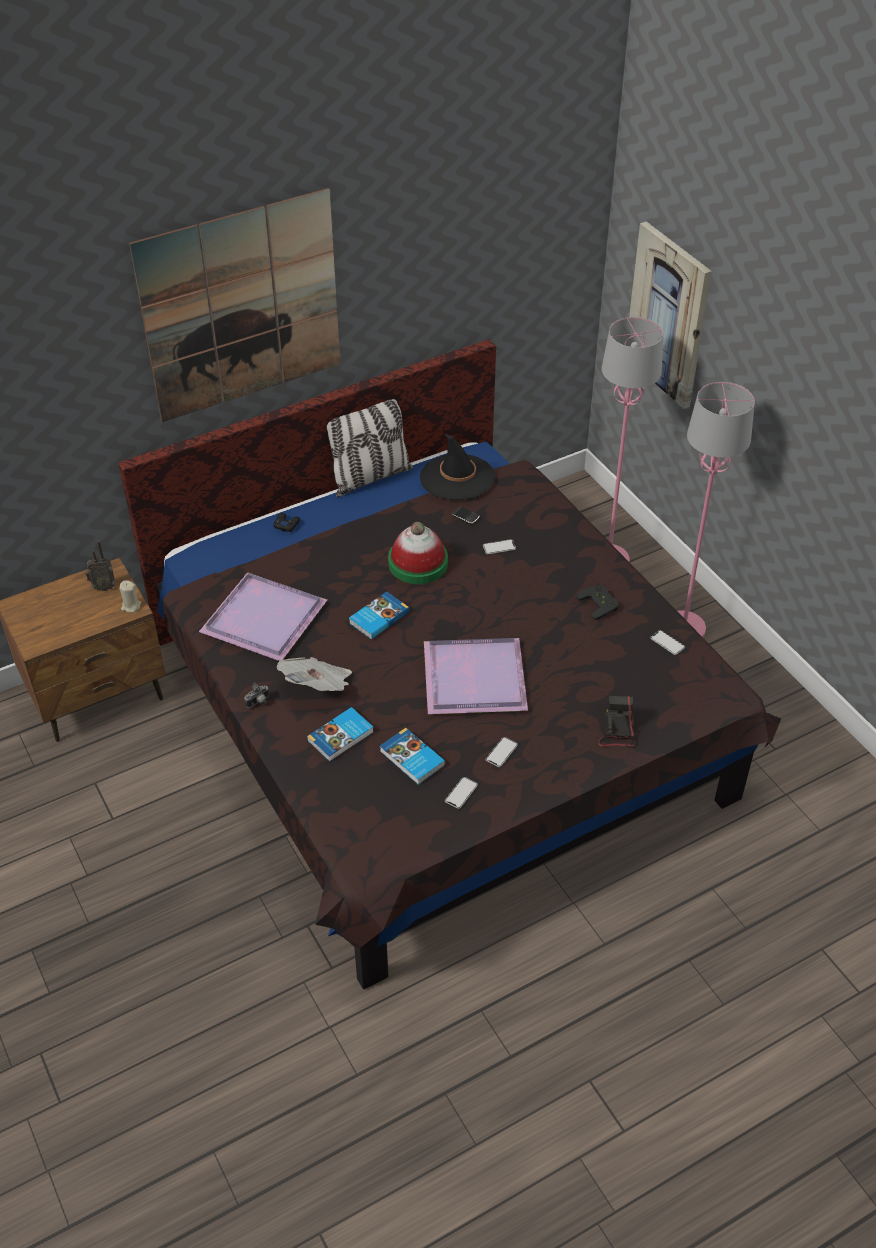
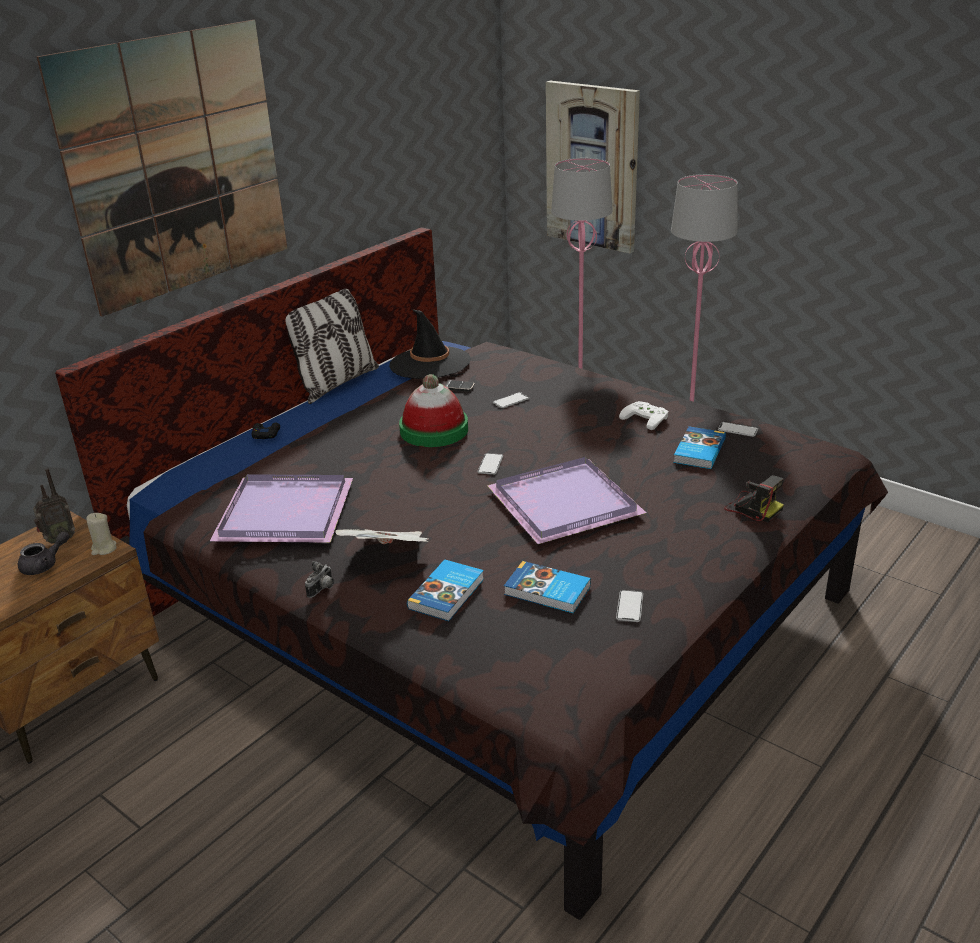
camera: 20 degrees left, 15 degrees down
book [349,591,410,640] -> book moved to [673,426,726,469]
phone [486,737,518,767] -> phone moved to [477,453,503,475]
black game controller [576,585,619,620] -> white game controller [619,401,668,430]
camera [598,696,635,747] -> camera turned 150 degrees clockwise [724,475,784,523]
none -> grey teapot [18,531,70,575]

